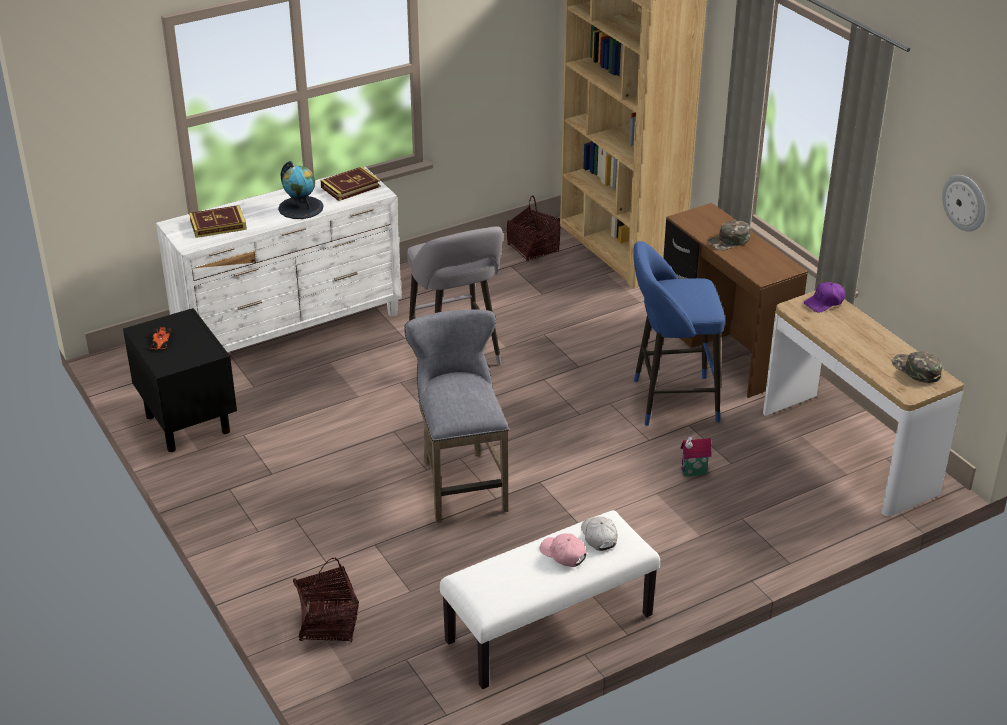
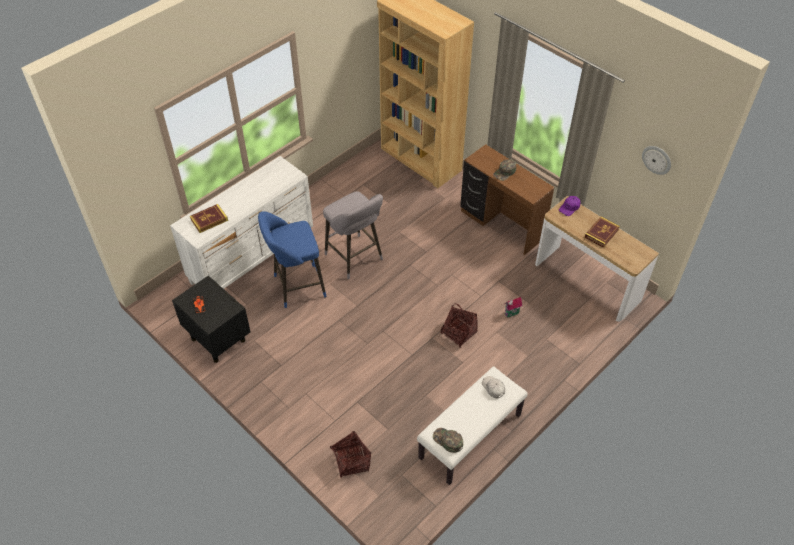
camera: 15 degrees left, 15 degrees up
globe [278,161,324,219] -> none
book [320,167,380,201] -> book moved to [584,217,620,248]
grey stool [404,310,509,523] -> none
basket [507,195,560,261] -> basket moved to [441,303,478,347]
pink cap [540,533,587,567] -> none
blue stool [633,241,725,426] -> blue stool moved to [258,211,327,308]
green cap [892,352,942,383] -> green cap moved to [433,428,463,453]

